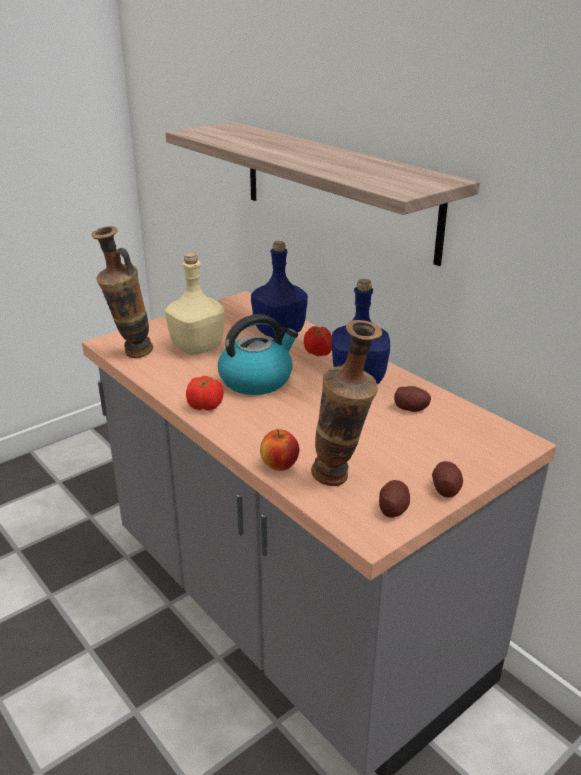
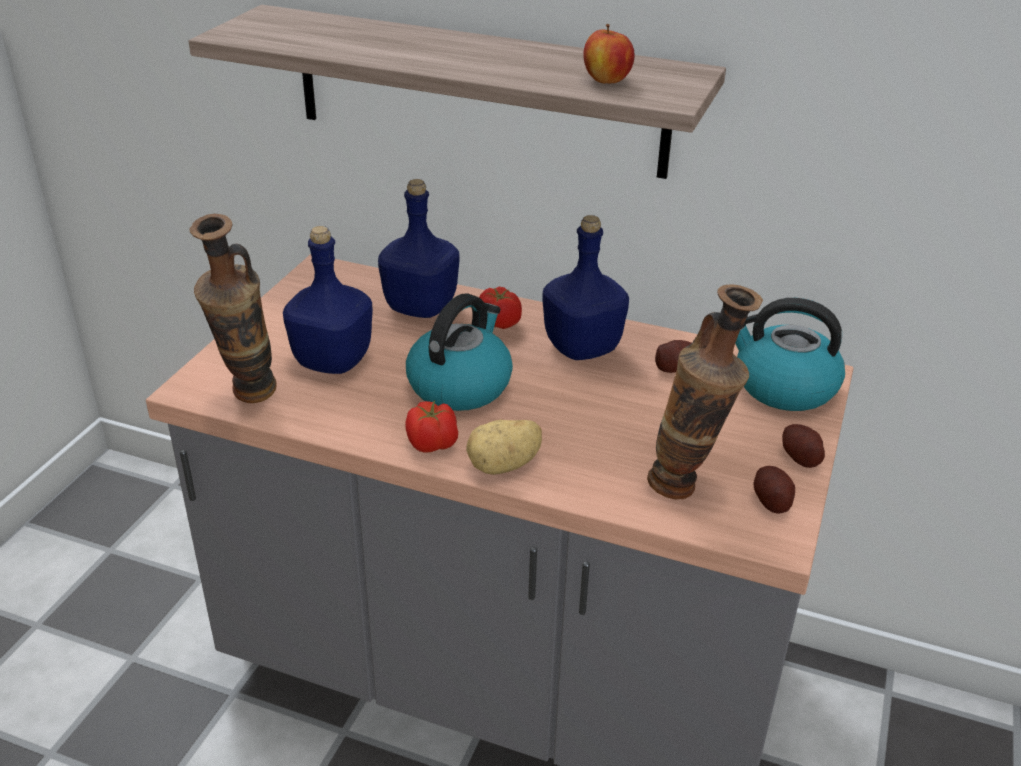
camera: 30 degrees left, 5 degrees up
beige bottle [165,253,225,355] -> blue bottle [283,226,373,374]
apple [260,429,299,471] -> apple moved to [583,24,634,83]
none -> potato [466,420,542,475]
none -> kettle [735,298,845,411]

